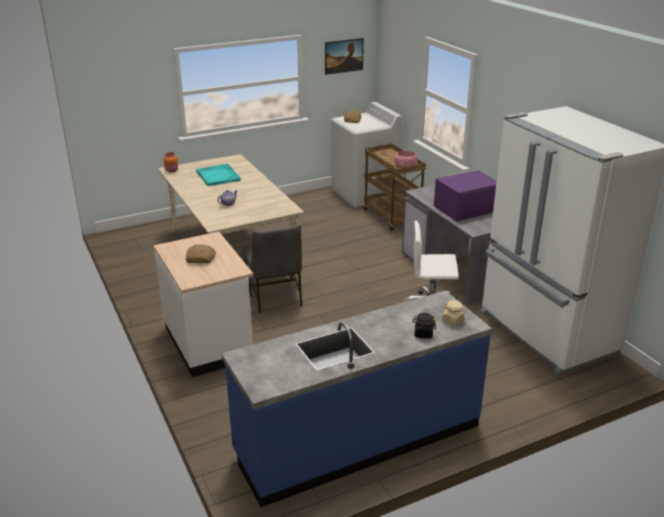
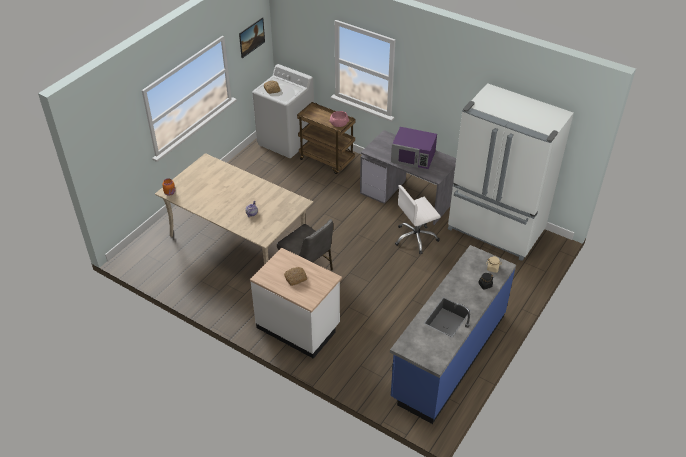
camera: 30 degrees left, 15 degrees up
turquoise tray [196,164,241,186] -> none
purple microwave [434,169,497,221] -> purple microwave turned 105 degrees counterclockwise [391,127,437,169]

